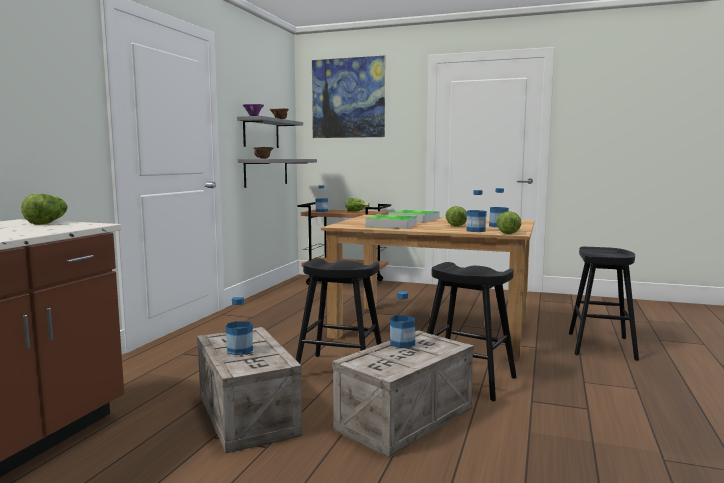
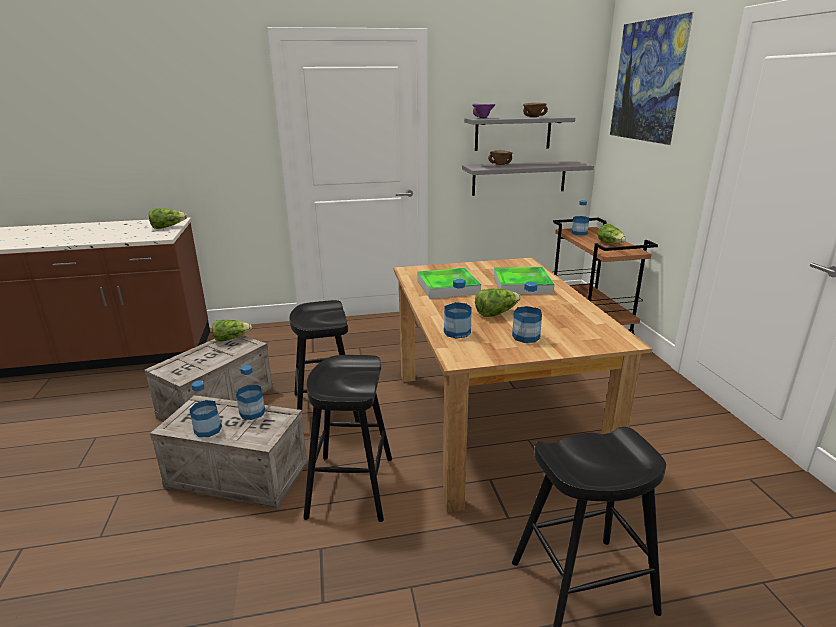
camera: 60 degrees right, 15 degrees up
bottle [226,297,253,355] -> bottle moved to [190,380,222,437]
lettuce [497,211,521,234] -> lettuce moved to [212,320,252,341]

